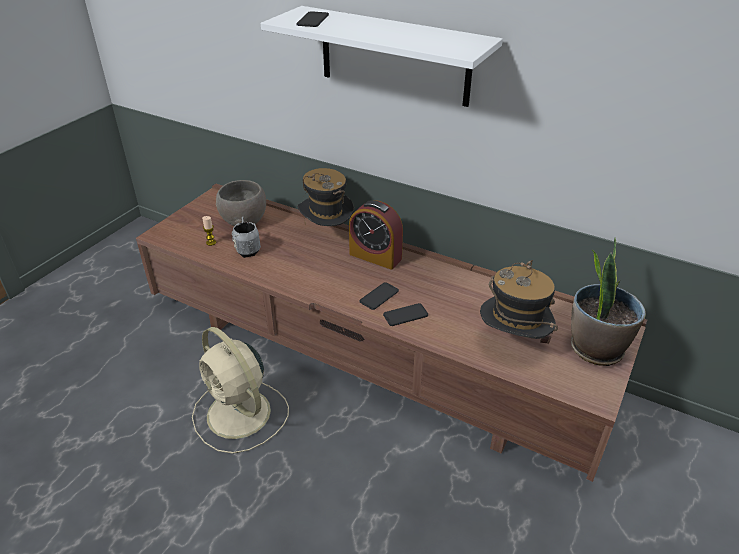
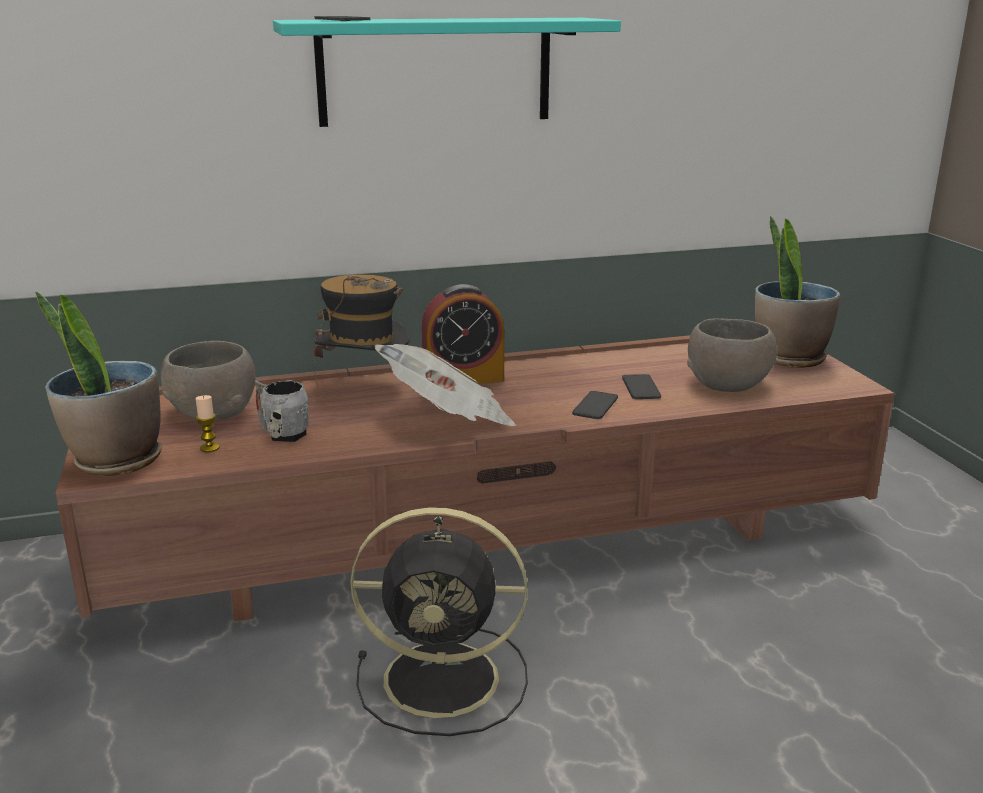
camera: 45 degrees left, 15 degrees down
beige fan [192,327,289,454] -> black fan [350,507,528,736]
white shelf [261,6,503,107] -> turquoise shelf [273,18,621,127]
phone [360,282,399,310] -> phone moved to [622,374,661,399]
hat [480,260,558,344] -> grey bowl [687,318,777,392]
none -> potted plant [35,291,162,476]
none -> newspaper [374,344,516,426]

